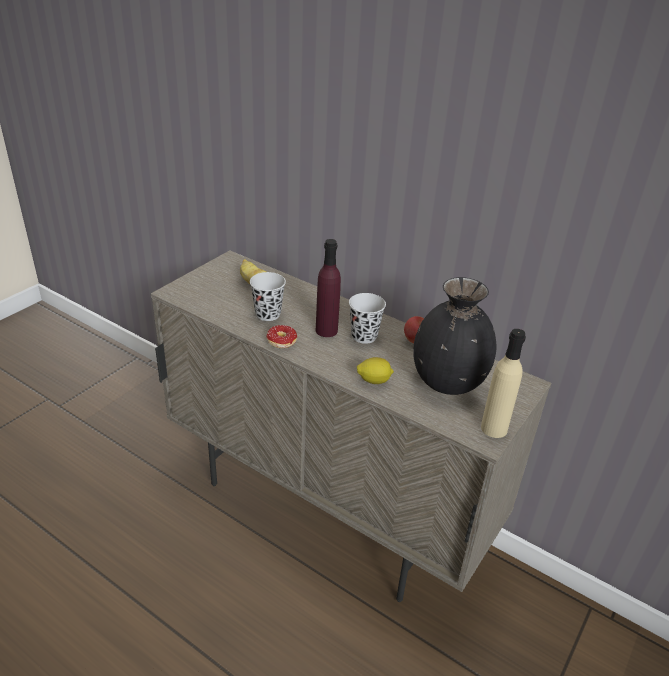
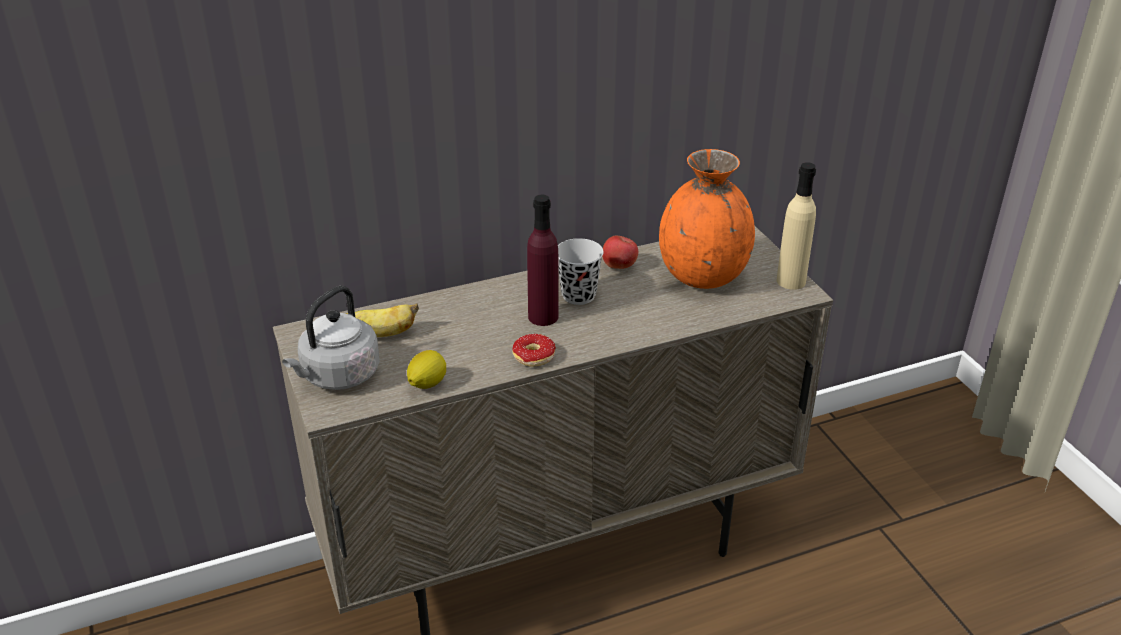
camera: 55 degrees left, 0 degrees up
black cup [250,272,286,321] -> none
lemon [357,357,394,384] -> lemon moved to [407,350,446,389]
black vase [413,277,496,395] -> orange vase [659,149,755,289]
none -> grey kettle [282,286,380,390]

